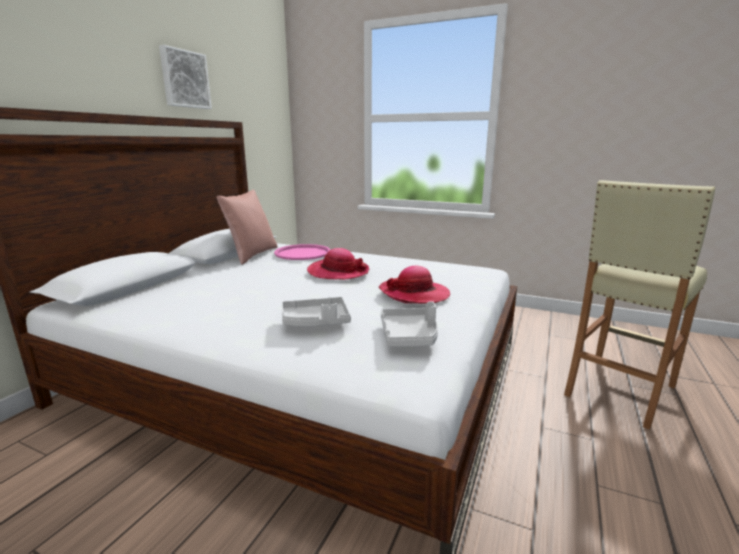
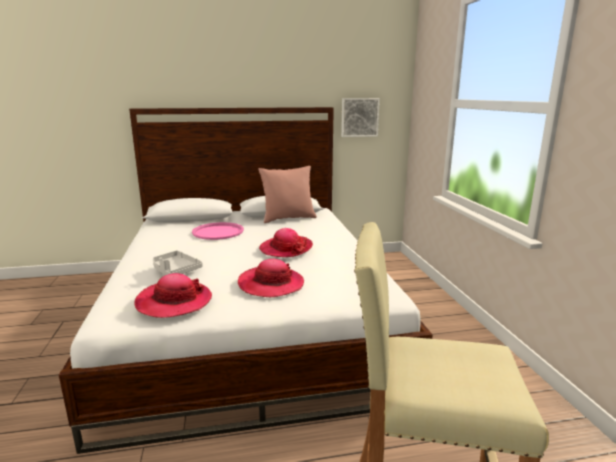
camera: 55 degrees right, 0 degrees up
picture [159,45,212,109] -> picture moved to [341,98,380,137]
pink tray [274,244,330,260] -> pink tray moved to [192,222,244,240]
grey tray [381,301,438,347] -> hat [134,273,212,318]

